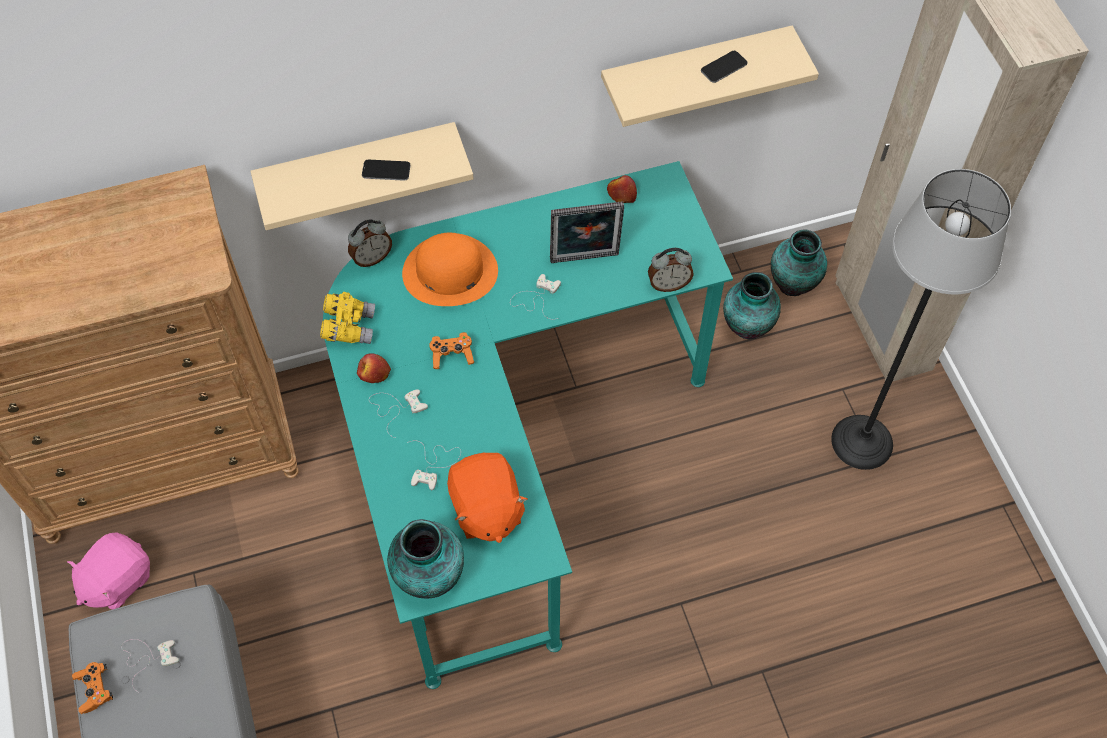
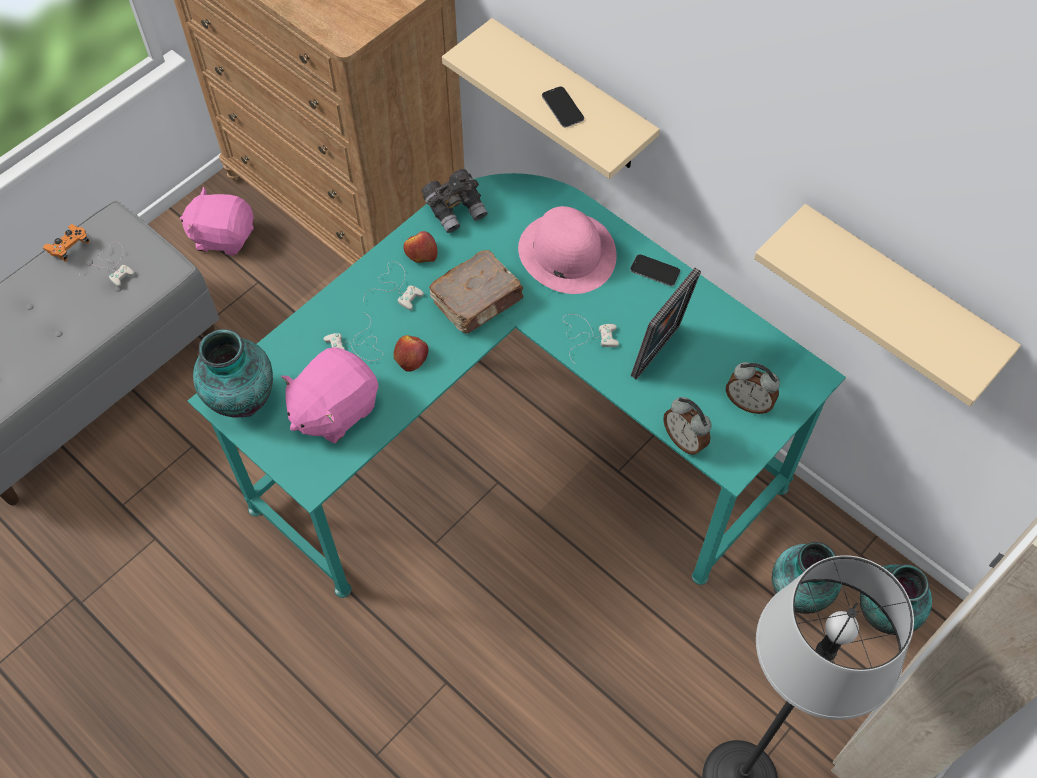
camera: 60 degrees right, 0 degrees up
yellow binoculars [320,292,375,344] -> grey binoculars [422,169,488,233]
alarm clock [348,220,392,267] -> alarm clock moved to [726,362,780,414]
orange hat [402,233,498,306] -> pink hat [518,206,617,294]
orange game controller [429,332,474,369] -> brown book [429,250,524,334]
orange plush toy [447,453,528,543] -> pink plush toy [281,347,379,443]
picture frame [550,202,624,263] -> picture frame turned 105 degrees counterclockwise [631,268,701,380]
apple [607,175,637,203] -> apple moved to [394,335,429,372]
phone [701,51,747,83] -> phone moved to [630,254,680,286]

